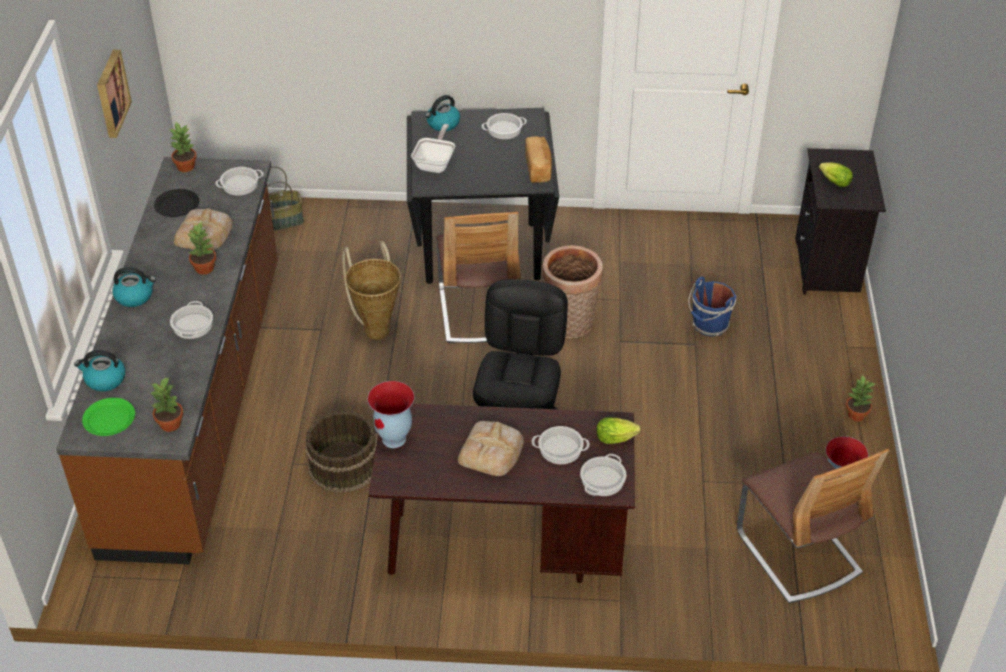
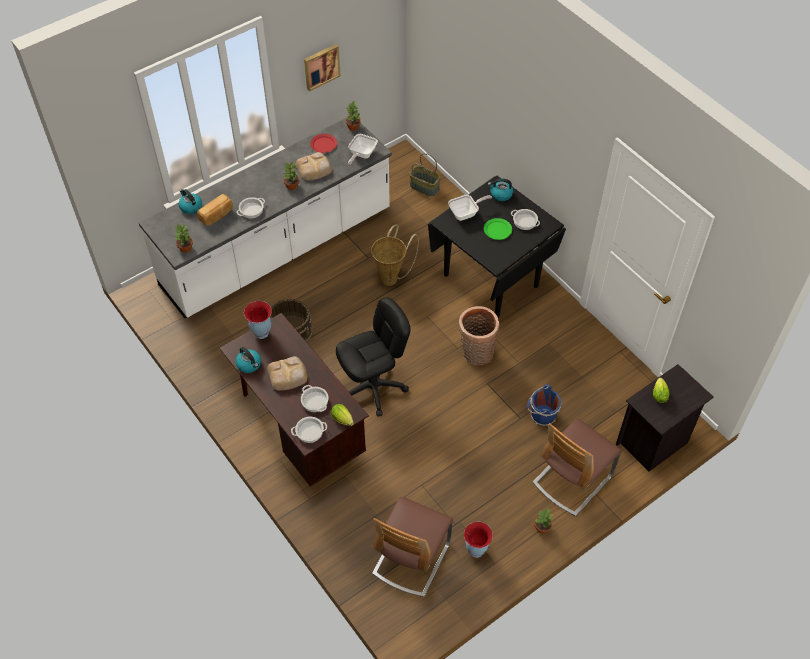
camera: 50 degrees right, 10 degrees up
brown counter [56,157,278,564] -> white counter [139,118,392,318]
green plate [82,398,135,436] -> green plate moved to [484,218,512,240]
kettle [113,267,156,307] -> kettle moved to [236,347,261,373]
black plate [154,189,199,217] -> red plate [310,134,337,153]
cooking pot [215,167,264,196] -> frying pan [348,134,378,165]
chair [437,212,521,343] -> chair moved to [533,419,622,516]
bread [525,136,552,183] -> bread moved to [197,194,233,226]

